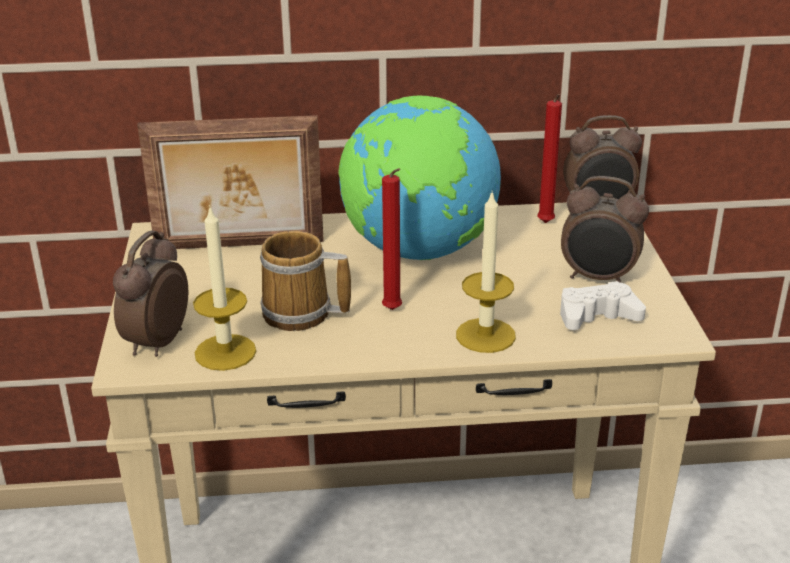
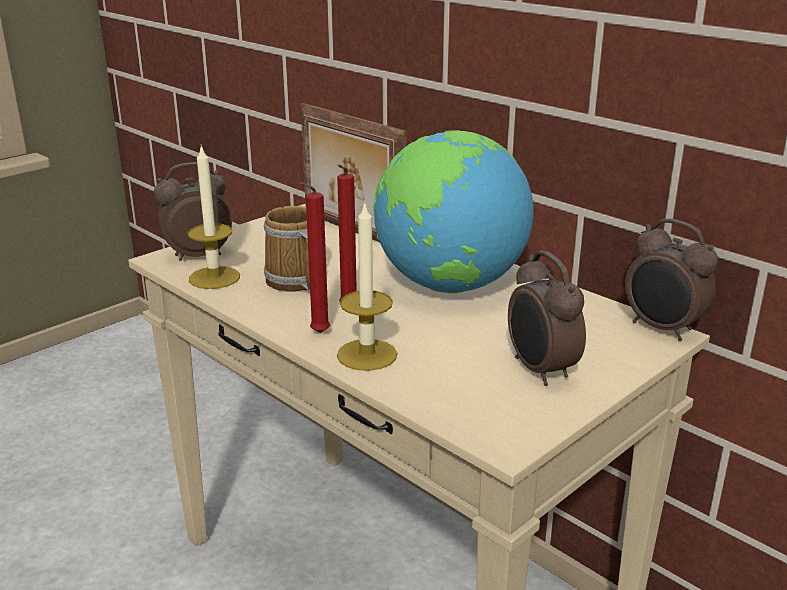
camera: 50 degrees right, 5 degrees down
red candle [537,94,562,223] -> red candle moved to [300,182,330,333]
white game controller [560,281,646,330] -> none

